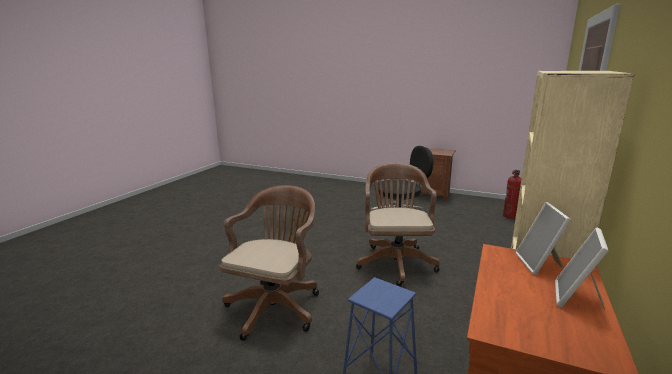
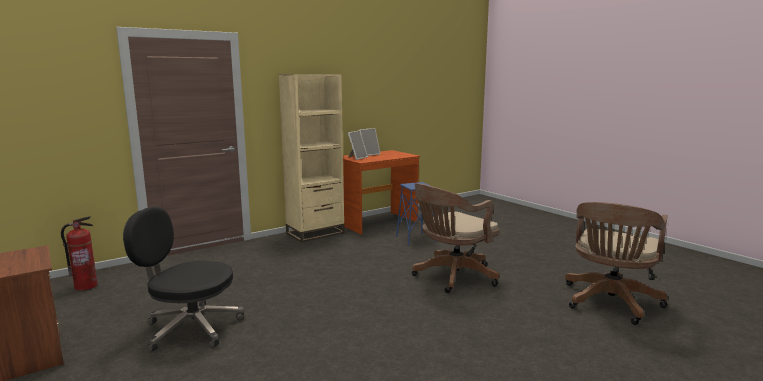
camera: 150 degrees left, 5 degrees down
brown office chair [356,162,440,287] -> brown office chair moved to [565,202,668,325]

